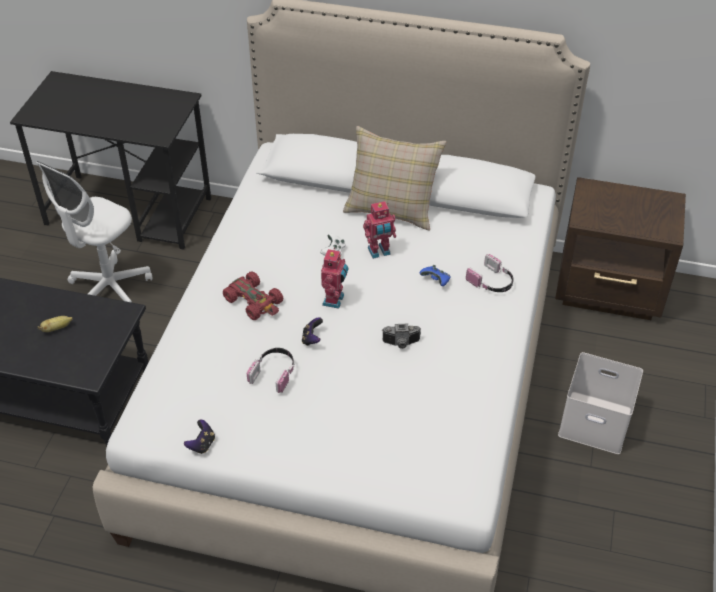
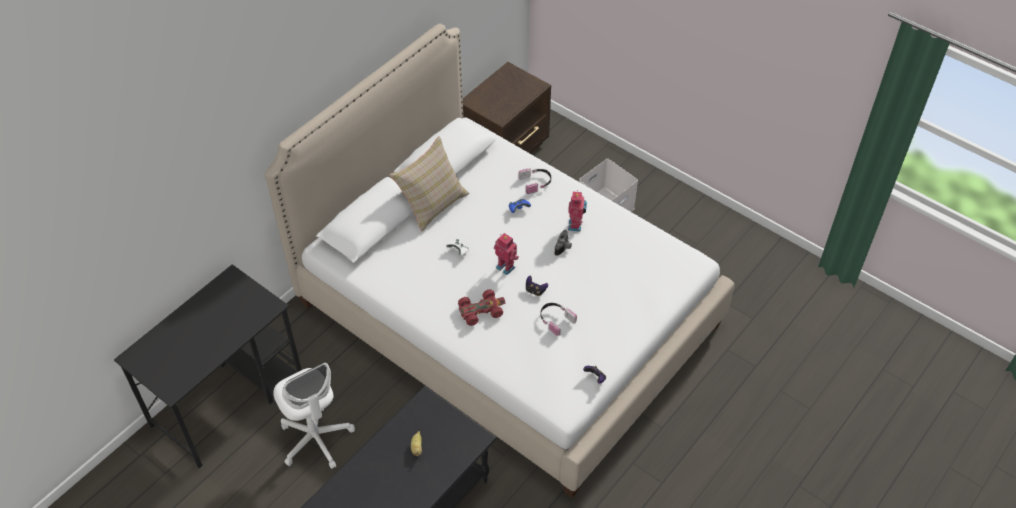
camera: 65 degrees left, 5 degrees up
toy robot [363,201,396,259] -> toy robot moved to [568,190,587,232]

